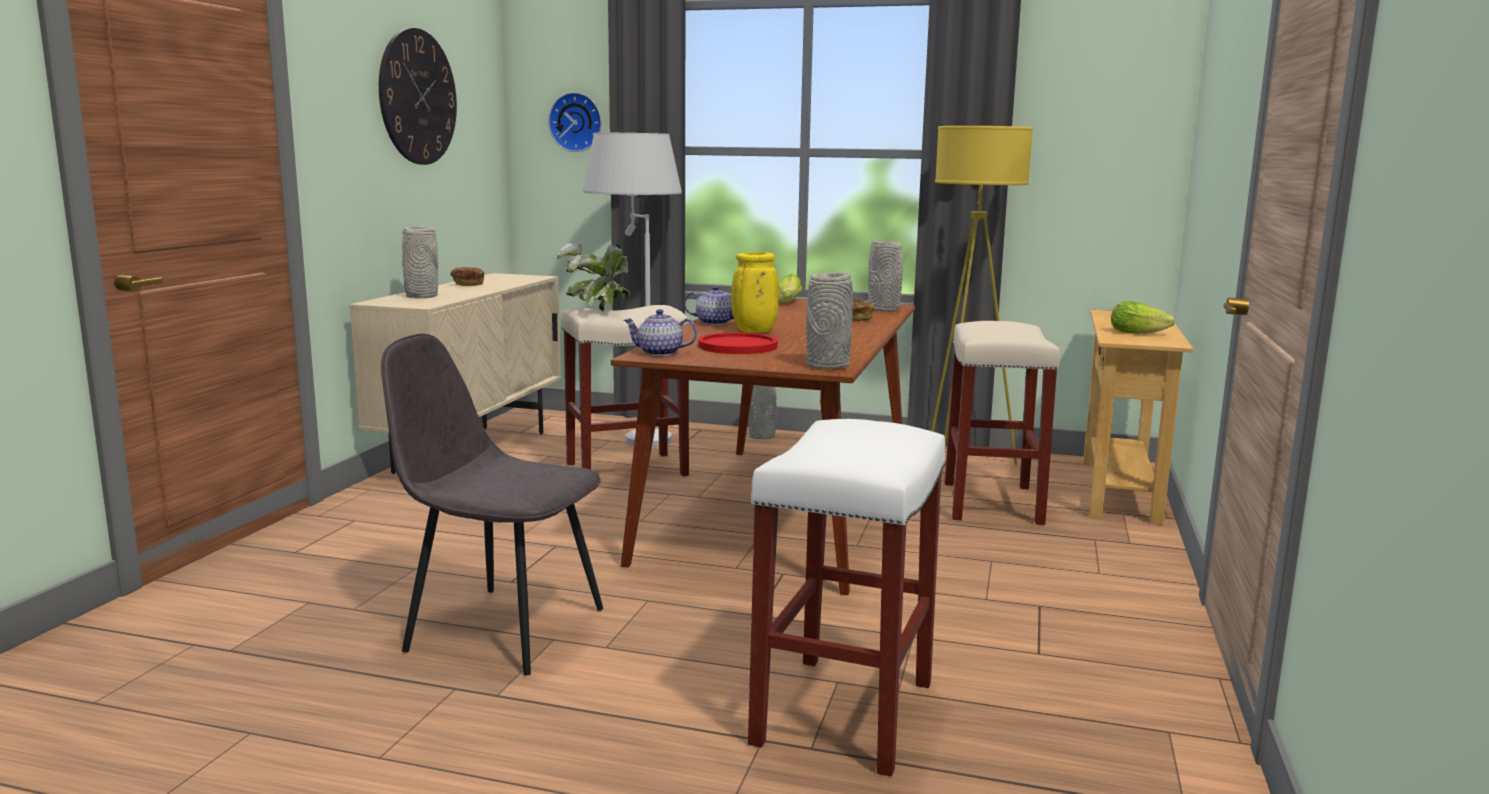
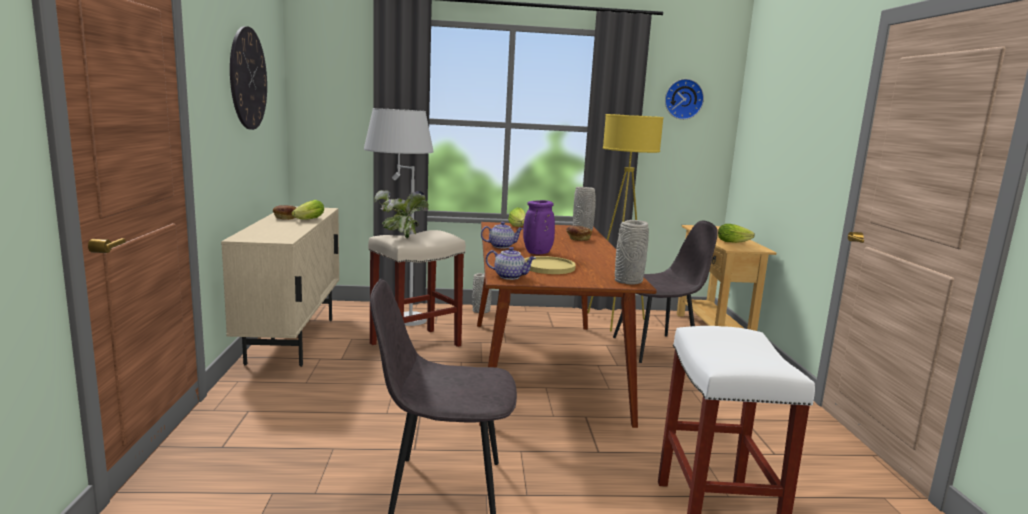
camera: 20 degrees left, 0 degrees up
grey vase [402,226,438,298] -> none
wall clock [548,92,602,152] -> wall clock moved to [665,79,704,120]
teapot [624,309,697,356] -> teapot turned 150 degrees counterclockwise [486,247,536,280]
red plate [698,333,778,354] -> yellow plate [525,256,576,274]
yellow vase [731,252,779,333] -> purple vase [523,200,555,254]
beige stool [945,321,1060,525] -> grey chair [613,220,718,363]
none -> lettuce [291,200,324,219]

